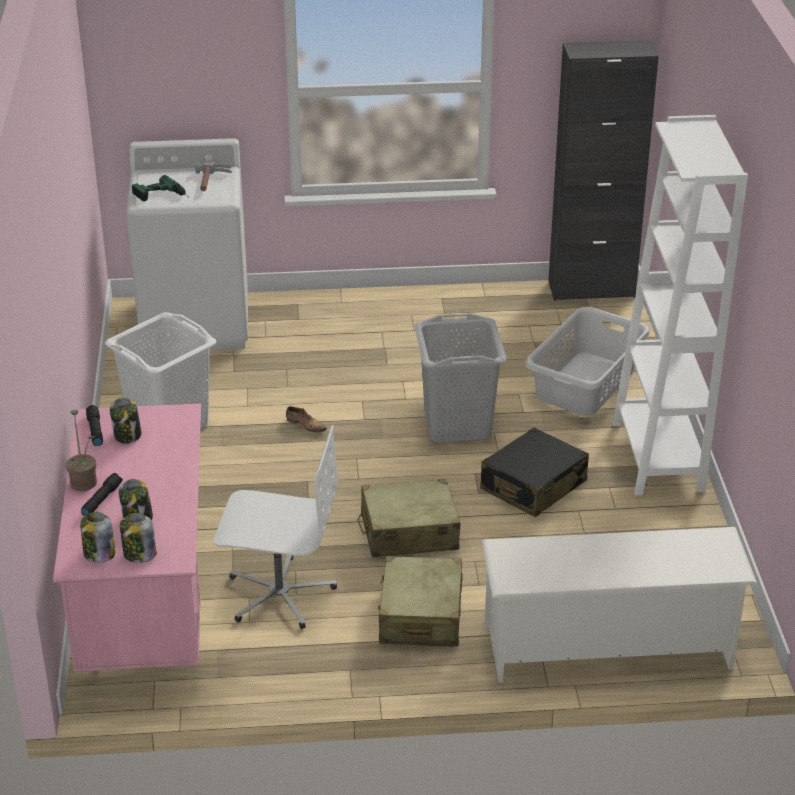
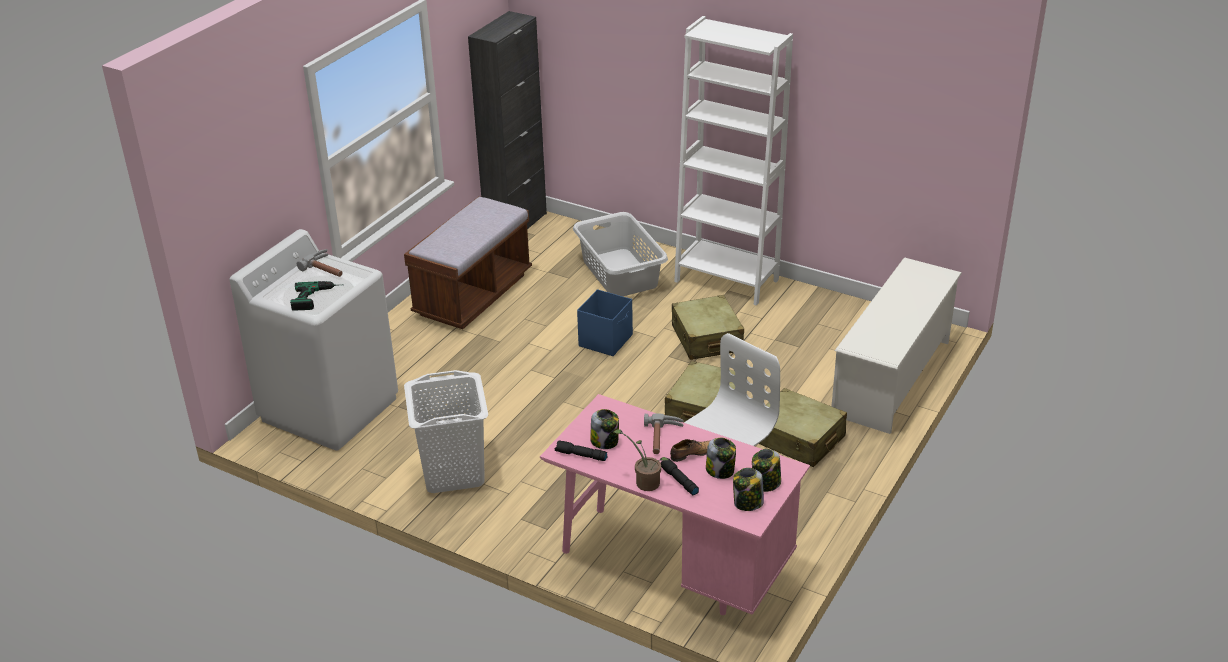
camera: 55 degrees left, 0 degrees up
shoe [286,406,327,432] -> shoe moved to [670,439,711,462]
grey laundry basket [414,313,507,443] -> blue storage box [577,289,633,356]
black suitcase [480,427,589,517] -> beige suitcase [672,295,744,360]
none -> brown bench [404,196,532,329]
none -> hammer [644,414,684,454]

